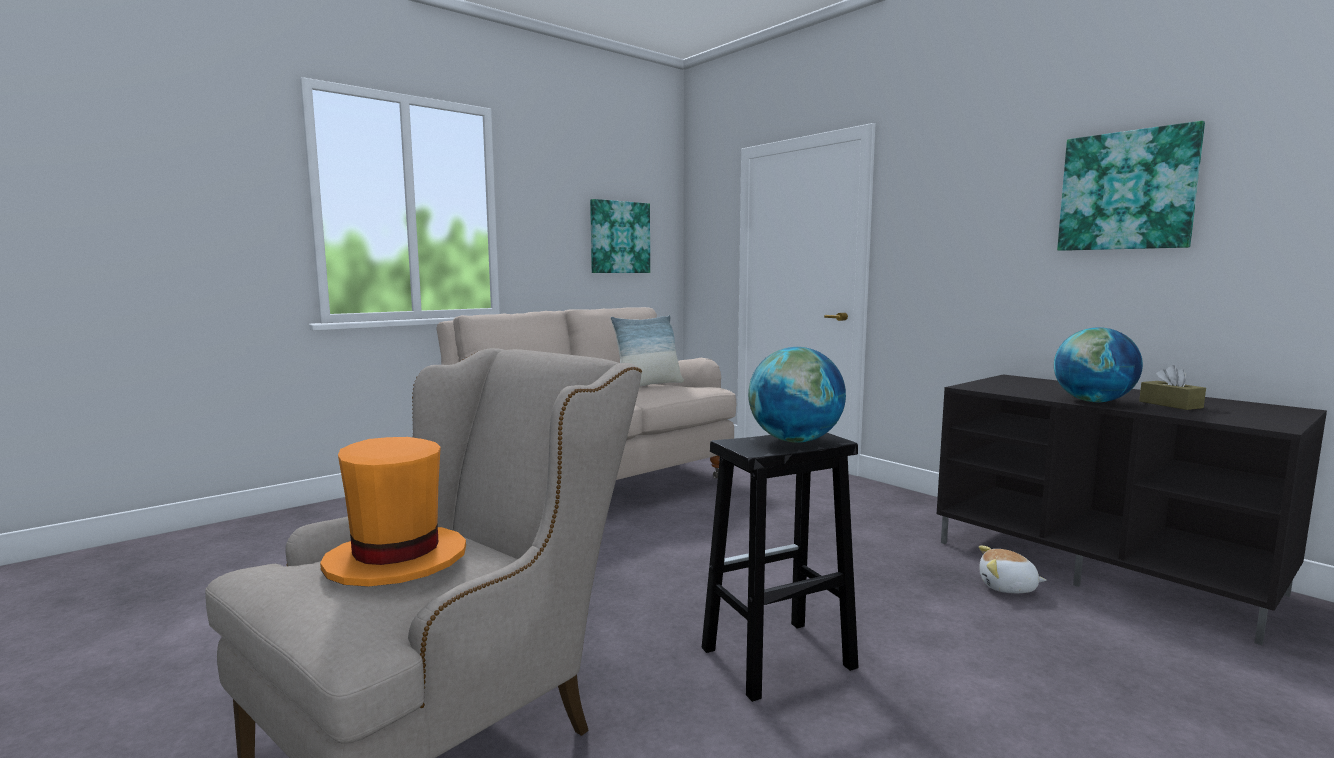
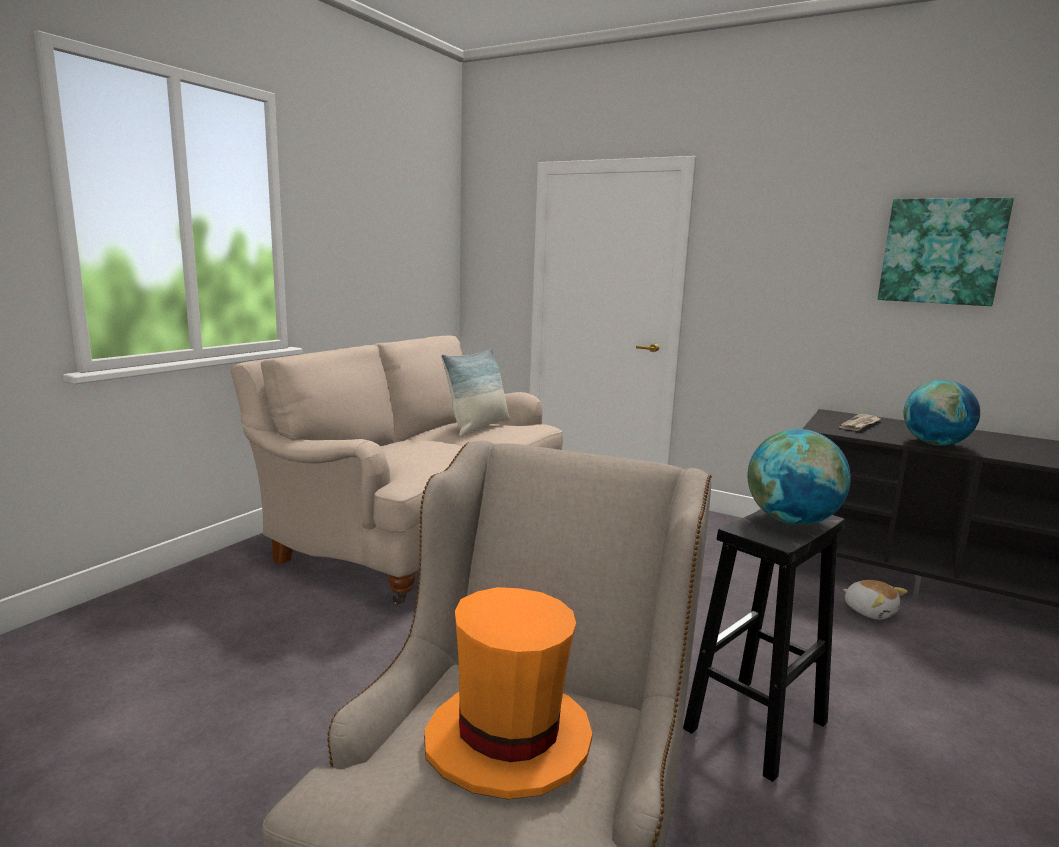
camera: 20 degrees left, 5 degrees up
picture [590,199,650,273] -> none
plush toy [979,545,1047,593] -> plush toy turned 120 degrees counterclockwise [843,580,908,620]
brown tissue box [1139,365,1206,410] -> none
none -> newspaper [839,414,881,431]

